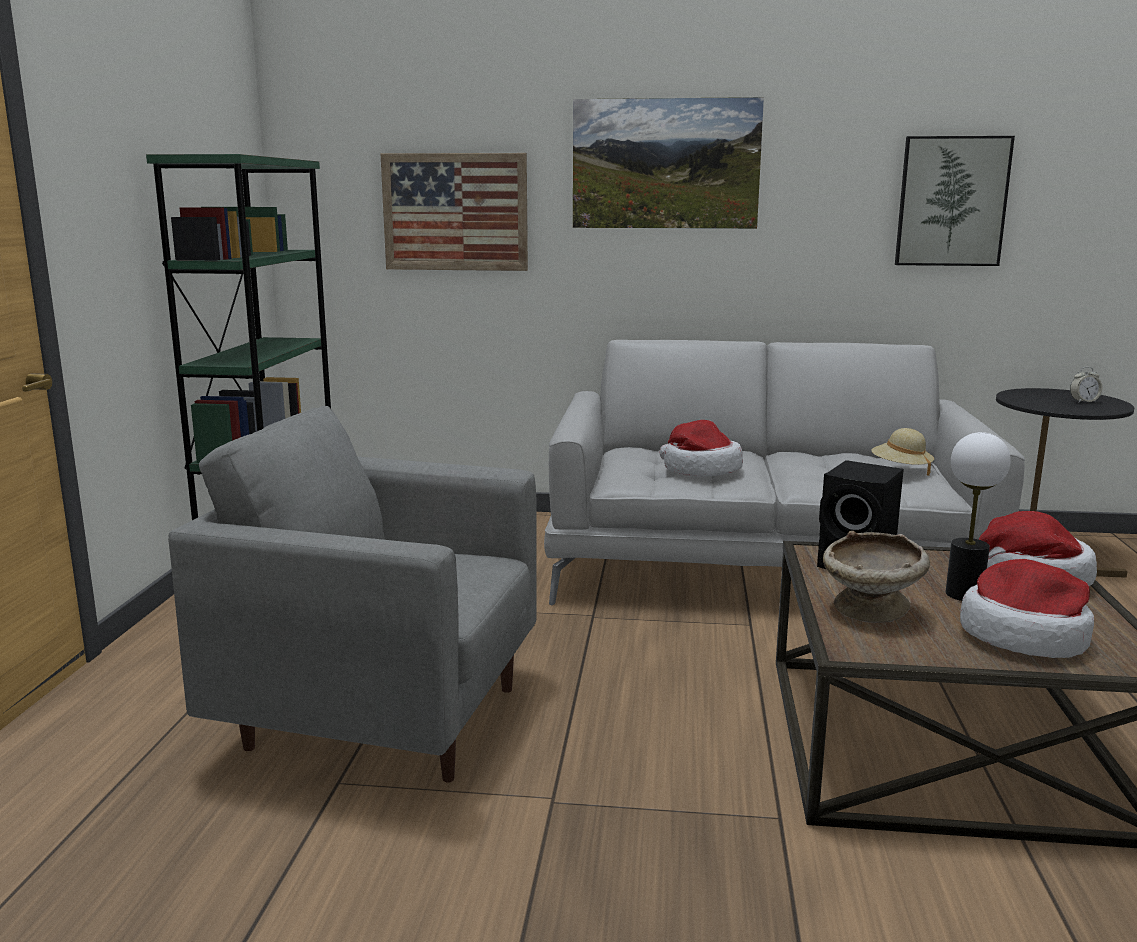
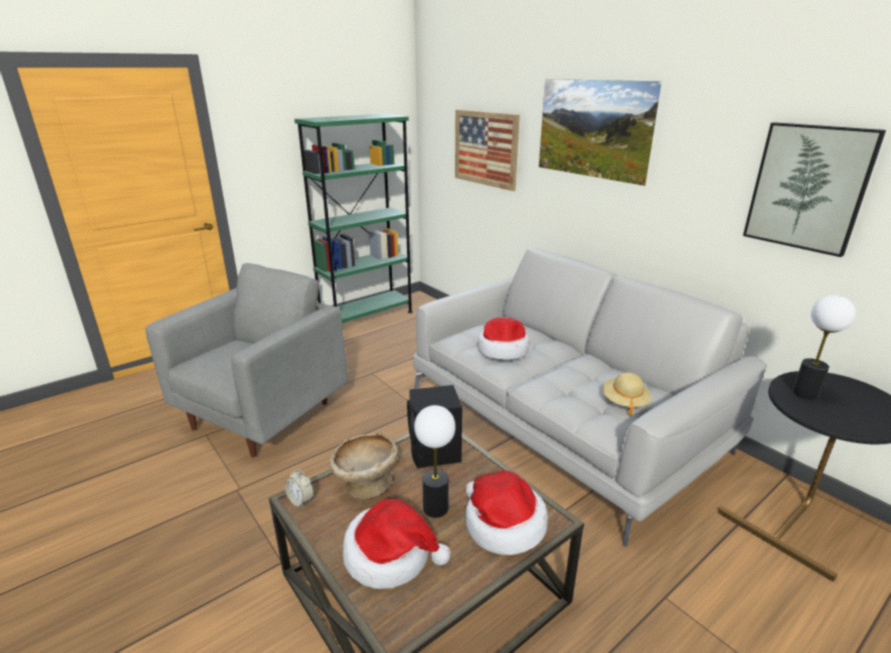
camera: 45 degrees right, 10 degrees up
grey armchair [168,406,537,783] -> grey armchair turned 60 degrees clockwise [145,263,348,457]
alarm clock [1070,367,1103,403] -> alarm clock moved to [285,469,314,508]
none -> table lamp [793,295,856,400]

